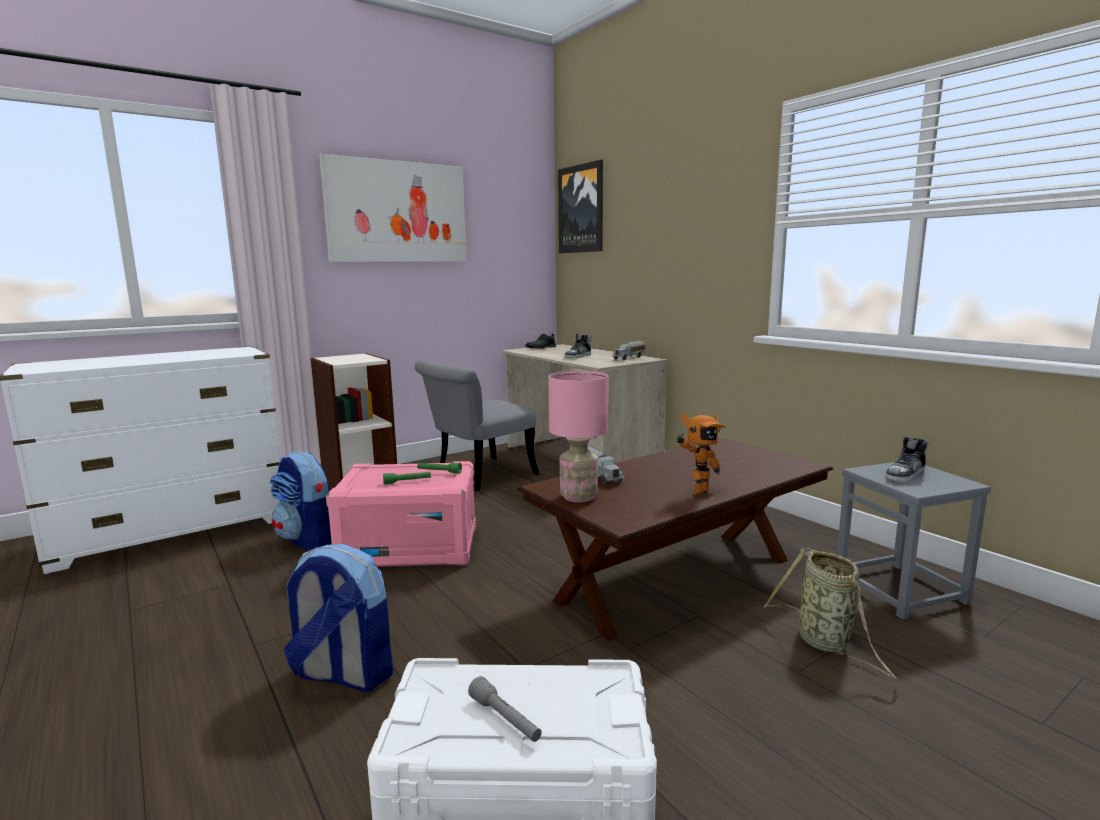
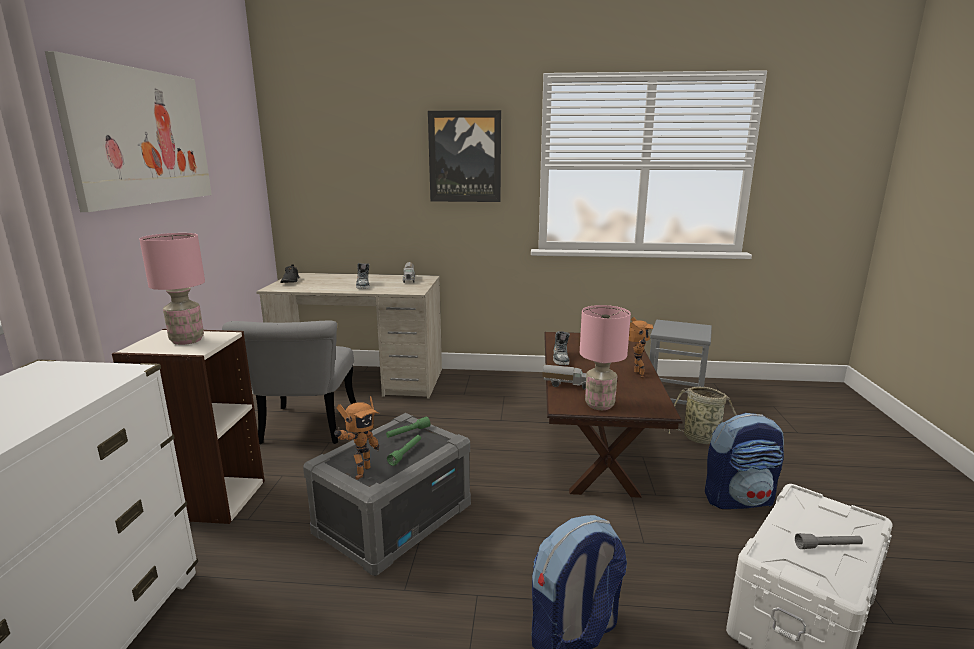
camera: 50 degrees left, 5 degrees up
backpack [270,452,332,551] -> backpack moved to [705,413,784,509]
pink storage box [326,461,476,567] -> grey storage box [303,413,471,576]
picture [558,160,603,253] -> picture moved to [428,110,501,202]
shoe [886,436,929,483] -> shoe moved to [553,331,570,365]
none -> pink table lamp [139,233,205,345]
none -> toy robot [334,396,379,480]

